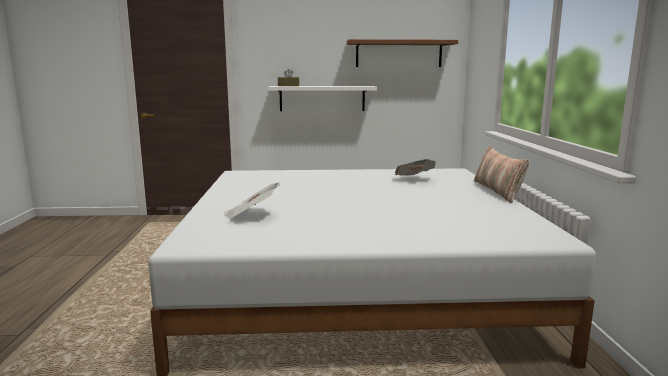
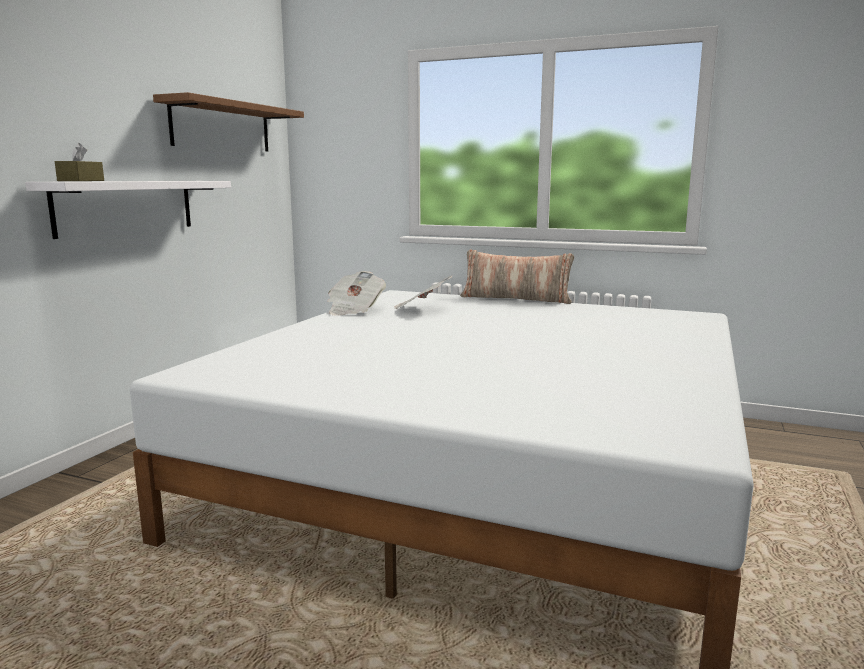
camera: 65 degrees left, 0 degrees up
newspaper [224,183,280,219] -> newspaper moved to [327,271,386,316]

